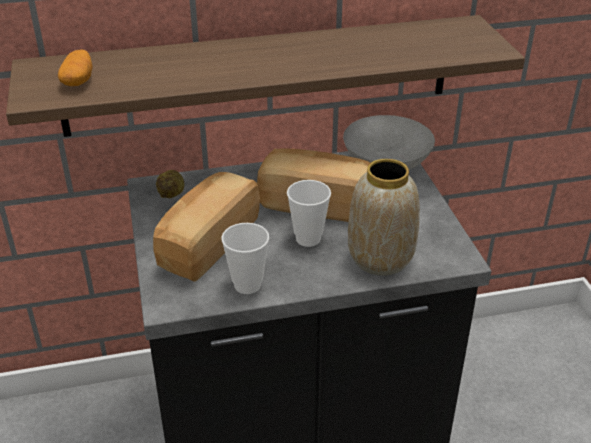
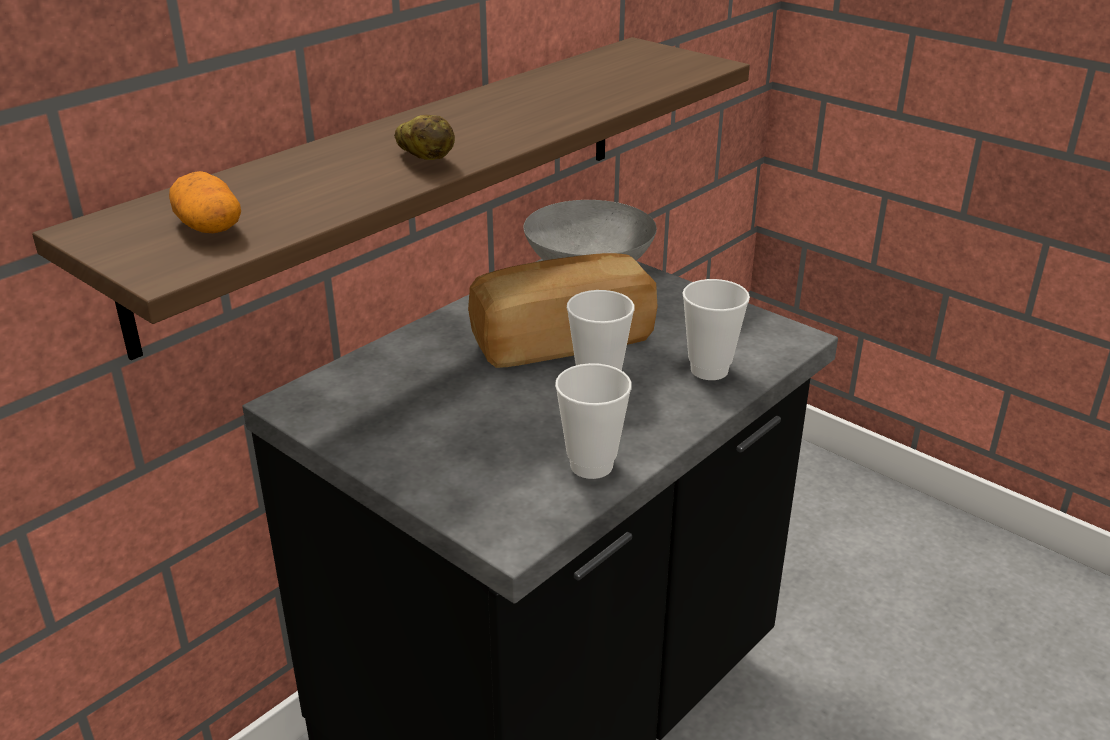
camera: 35 degrees left, 5 degrees down
bread [153,172,260,282] -> none
potato [156,170,184,198] -> potato moved to [394,115,455,160]
vase [348,159,420,276] -> cup [682,279,750,380]

